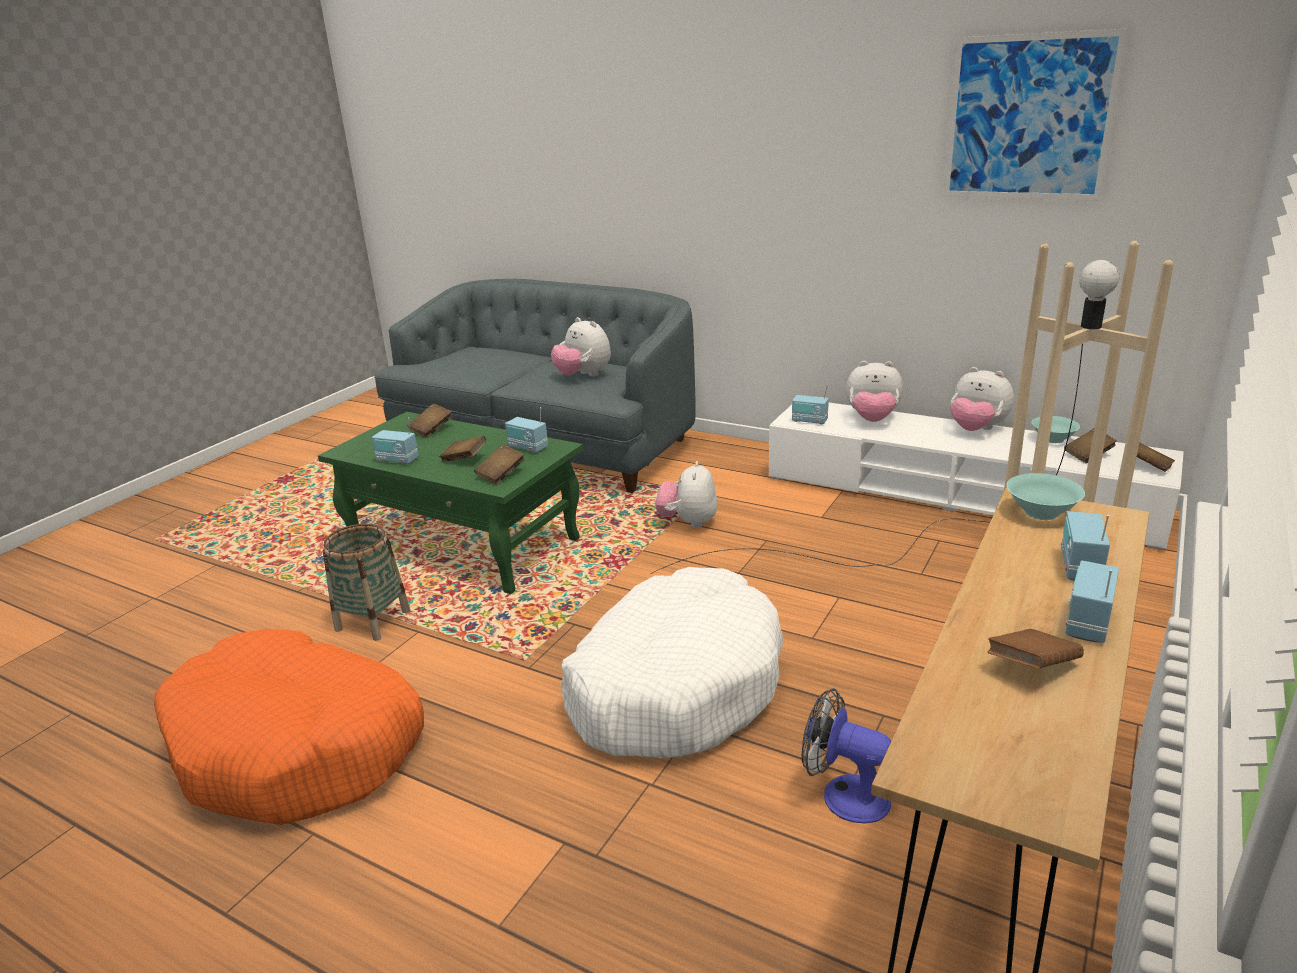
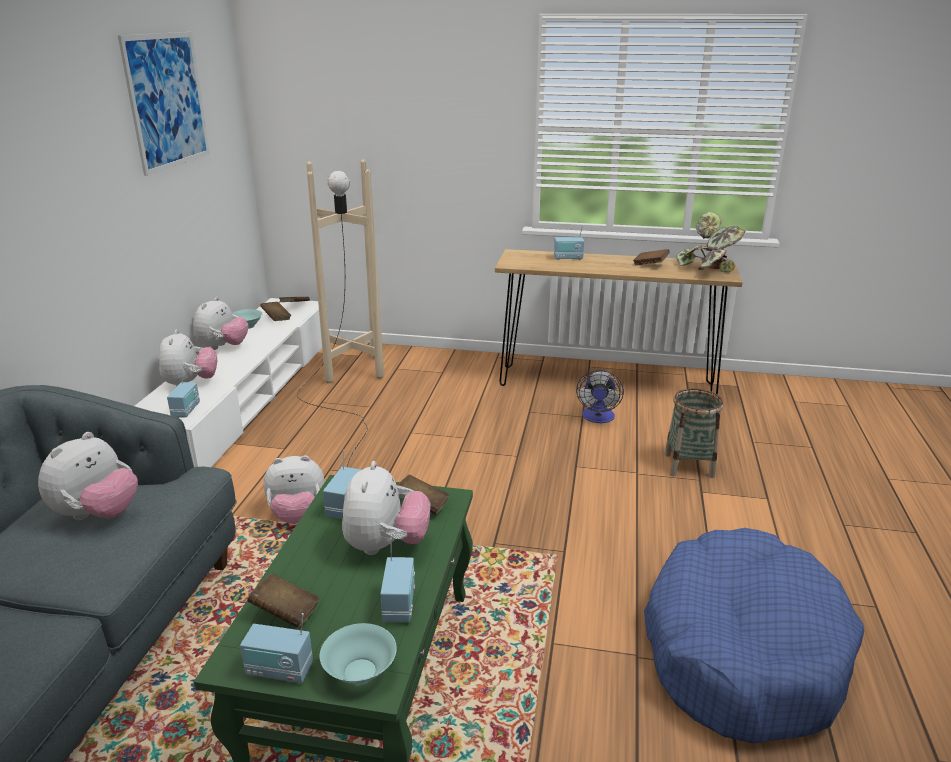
camera: 110 degrees left, 0 degrees up
orange dog bed [154,629,424,825] -> blue dog bed [644,528,864,744]
basket [323,524,410,641] -> basket moved to [664,388,723,478]
brown book [439,436,486,462] -> plush toy [342,461,430,555]
white dog bed [561,567,784,758] -> none
turquoise bowl [1006,473,1085,520] -> turquoise bowl moved to [320,623,397,685]
radio [1065,561,1119,643] -> radio moved to [240,613,313,683]
none -> potted plant [676,212,745,272]

